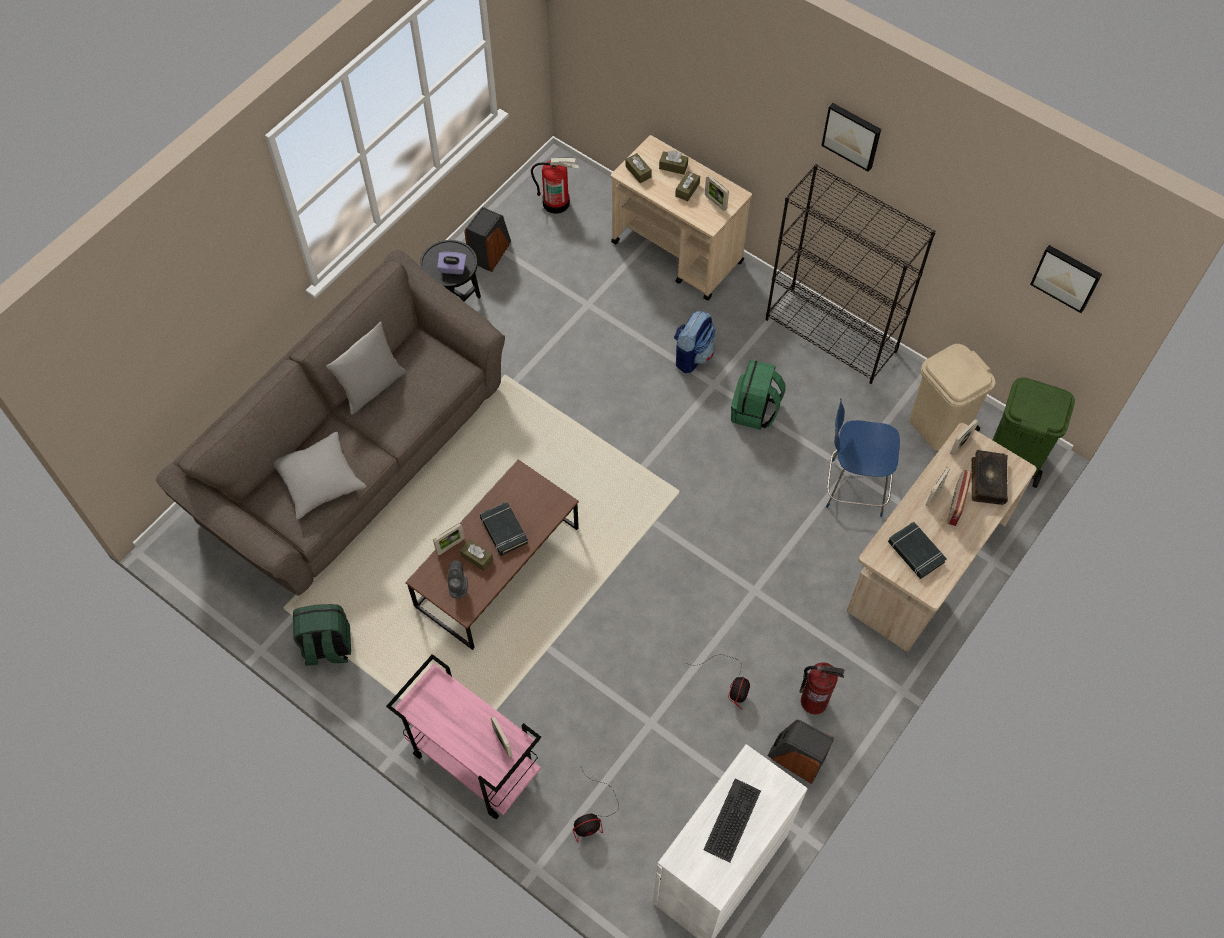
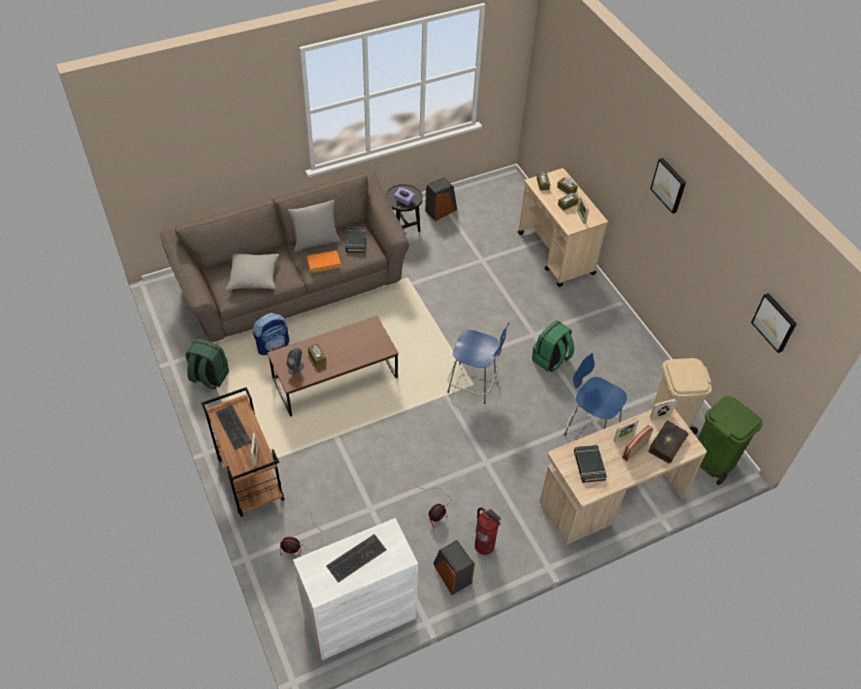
camera: 25 degrees right, 10 degrees down
pink cart [386,654,541,819] -> brown cart [201,387,285,517]
picture frame [433,523,465,555] -> none
black book [480,502,528,556] -> black book moved to [345,227,366,253]
fire extinguisher [531,158,579,214] -> none
backpack [674,311,715,373] -> backpack moved to [253,313,289,355]
black bookcase [766,164,936,384] -> none
none -> keyboard [215,405,251,450]
none -> orange book [307,250,341,273]
none -> blue chair [447,323,509,404]

